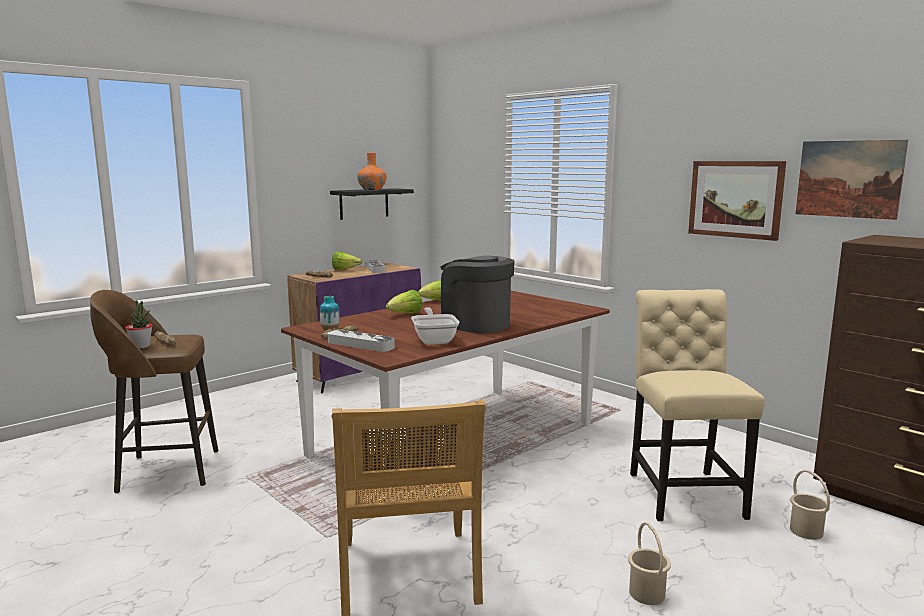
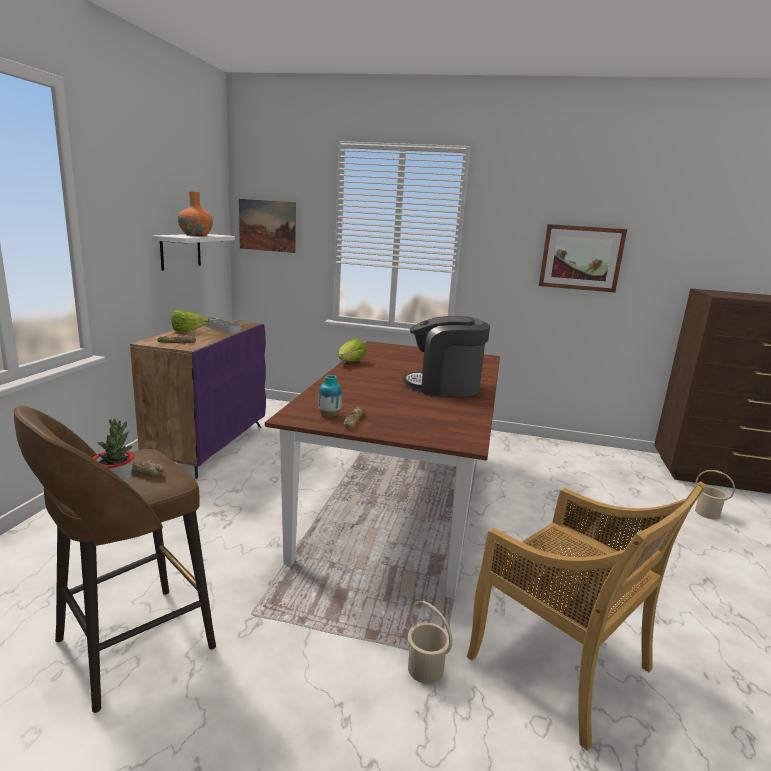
camera: 35 degrees left, 5 degrees up
grey tray [328,330,395,352] -> none
black shelf [330,188,414,220] -> white shelf [151,234,235,271]
lettuce [386,290,423,314] -> none
frying pan [411,308,460,344] -> none
beige bucket [628,522,671,605] -> beige bucket moved to [408,601,452,684]
beige chair [630,289,765,522] -> none
picture [795,140,908,220] -> picture moved to [239,199,296,253]

